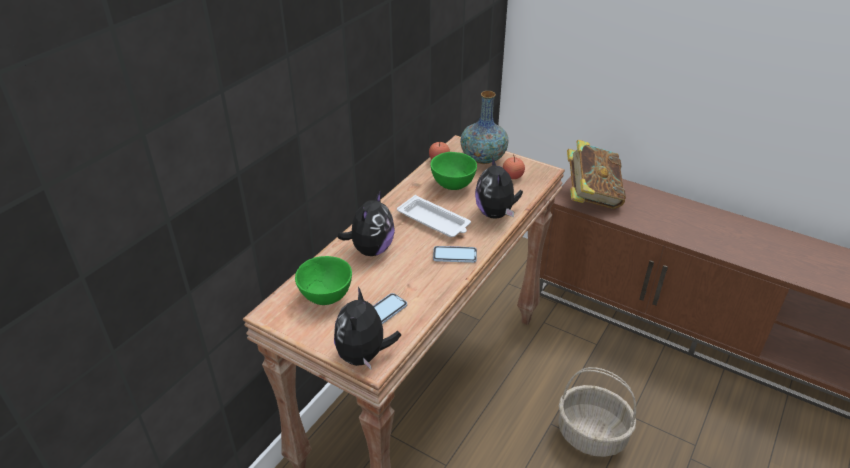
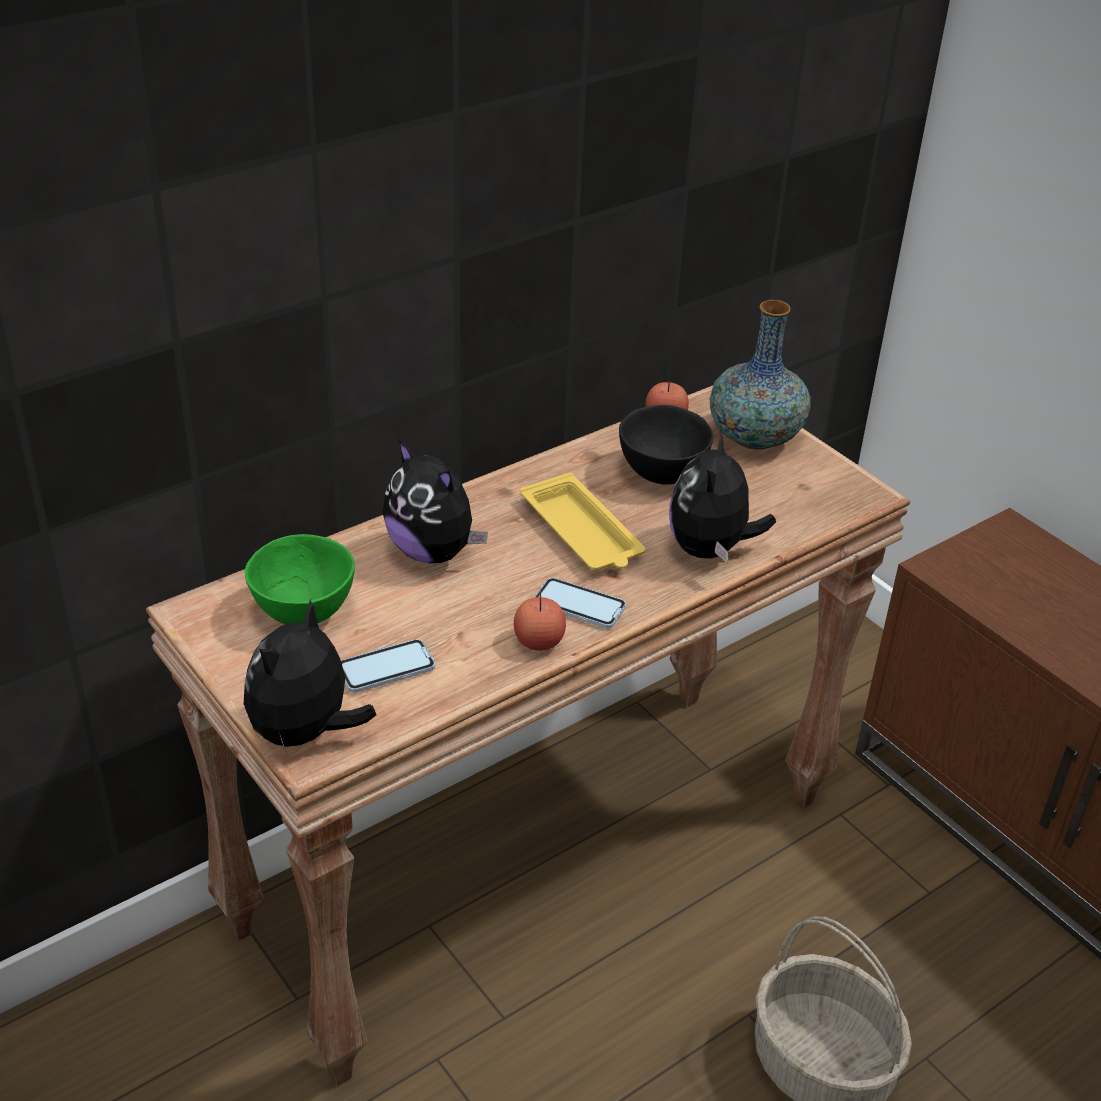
camera: 20 degrees right, 0 degrees up
plush toy [338,191,395,256] -> plush toy turned 90 degrees clockwise [383,440,488,563]
white tray [397,195,471,237] -> yellow tray [520,472,645,570]
green bowl [430,152,477,190] -> black bowl [619,405,713,485]
apple [503,154,525,179] -> apple moved to [514,592,566,651]
book [567,140,626,209] -> none

